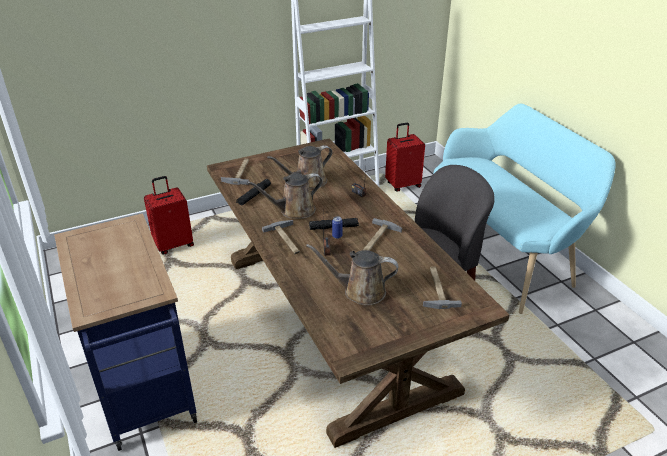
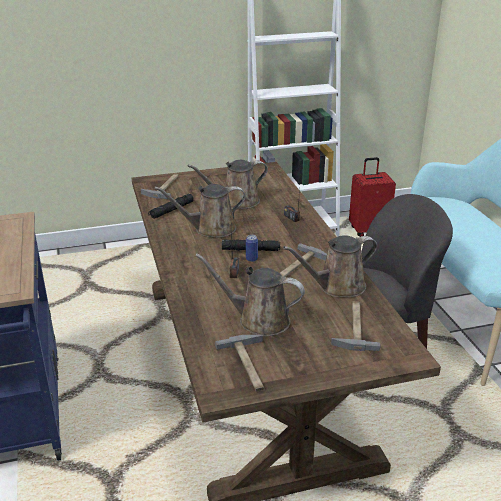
camera: 10 degrees right, 5 degrees down
red suitcase [144,176,194,254] -> none
hammer [262,220,300,254] -> hammer moved to [215,335,264,391]
none -> brown watering can [283,235,377,297]

